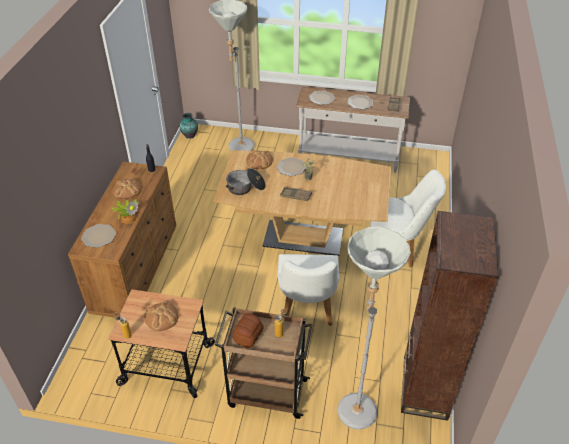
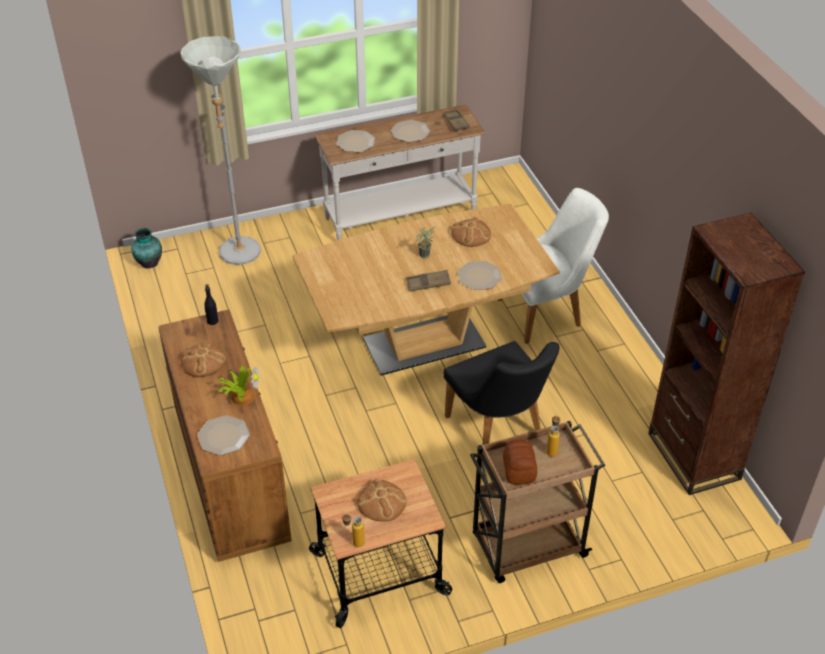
camera: 30 degrees left, 0 degrees up
cooking pot [225,168,265,195] -> none
bread [246,150,273,169] -> bread moved to [451,217,491,247]
plate [276,157,306,176] -> plate moved to [458,261,502,290]
white chair [278,254,340,326] -> black chair [443,341,559,445]
grey floor lamp [337,227,411,430] -> none

